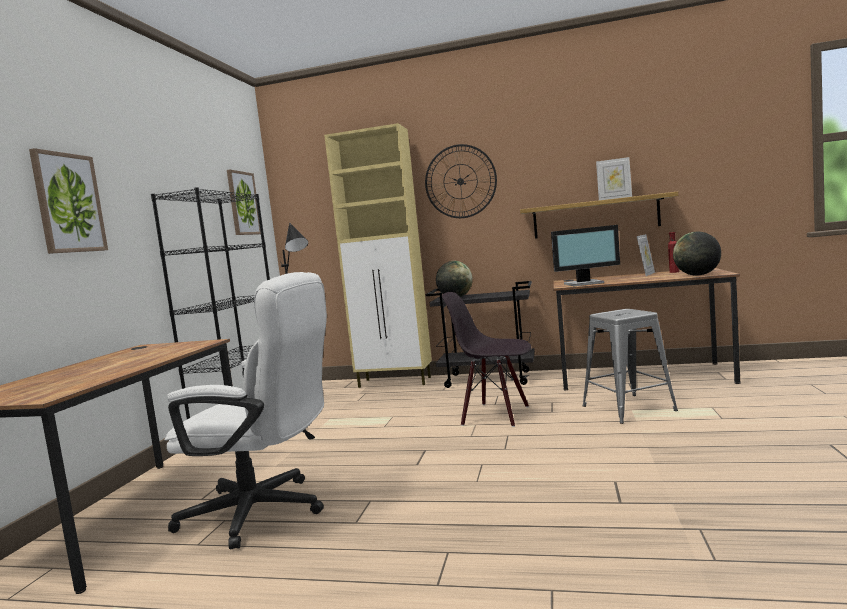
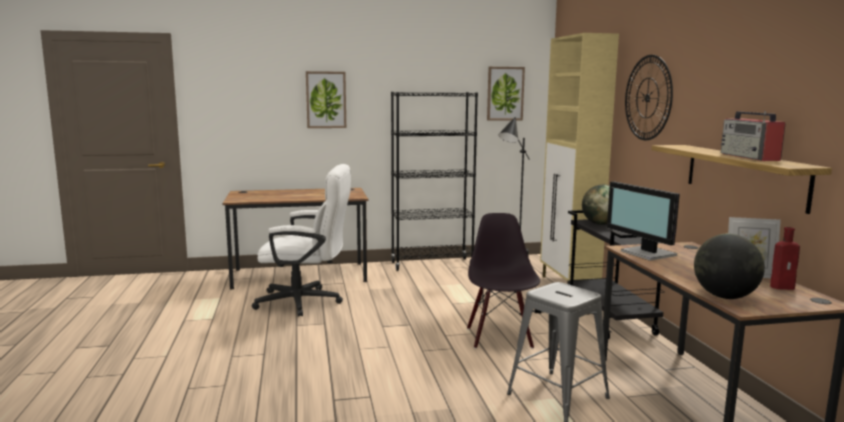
camera: 65 degrees right, 5 degrees up
white office chair [165,272,327,549] -> white office chair turned 75 degrees counterclockwise [252,164,351,317]
picture frame [596,157,632,200] -> radio [721,111,785,161]

